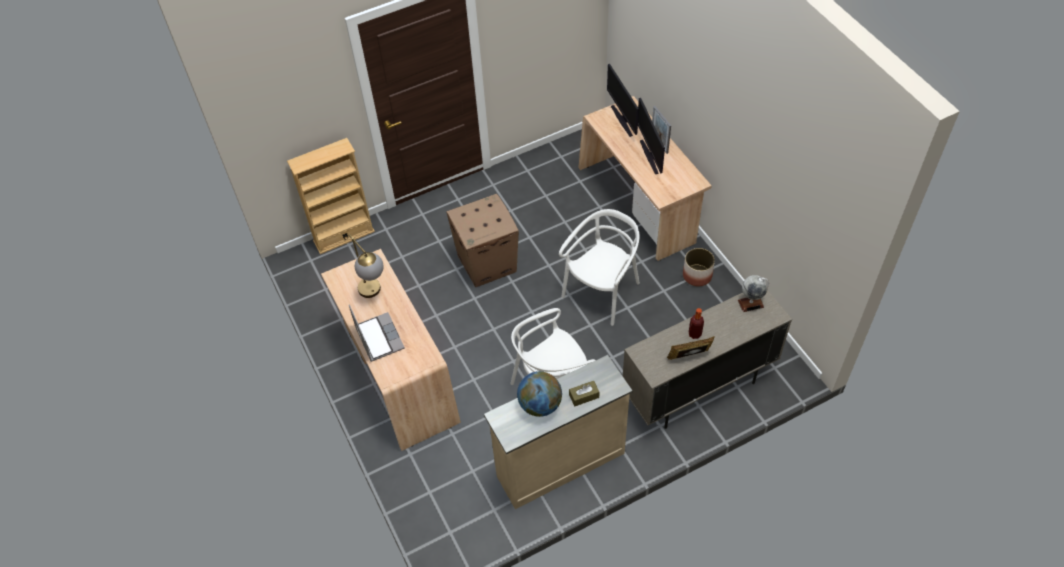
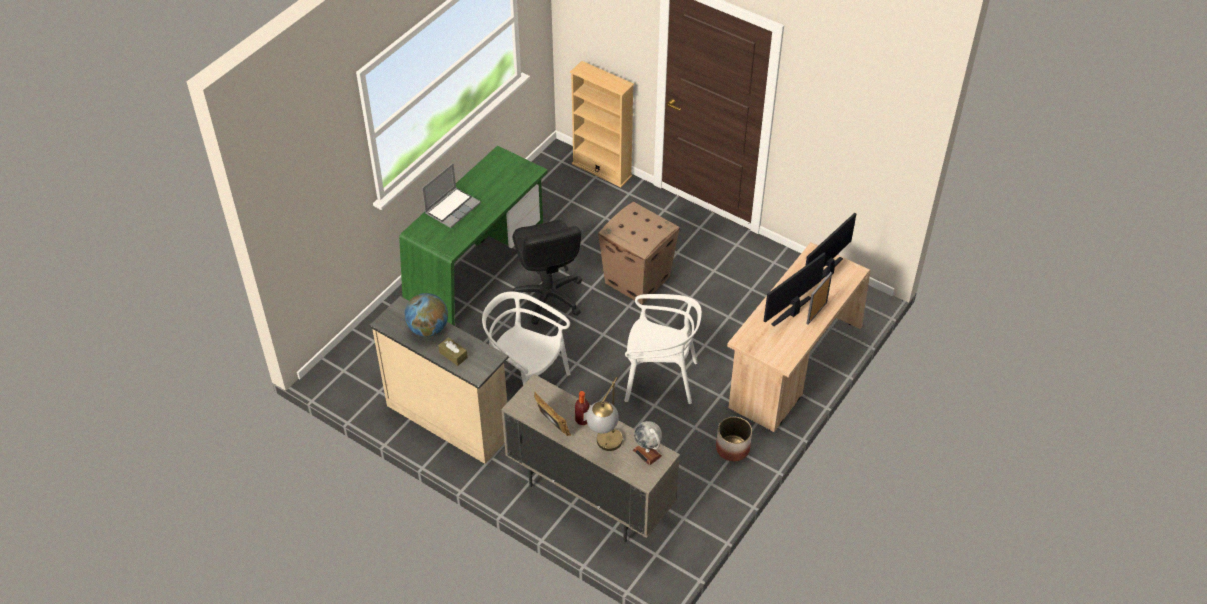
camera: 60 degrees right, 5 degrees down
beige desk [321,249,461,451] -> green desk [399,146,548,326]
table lamp [349,234,383,298] -> table lamp moved to [586,377,623,451]
none -> black office chair [509,220,582,325]

